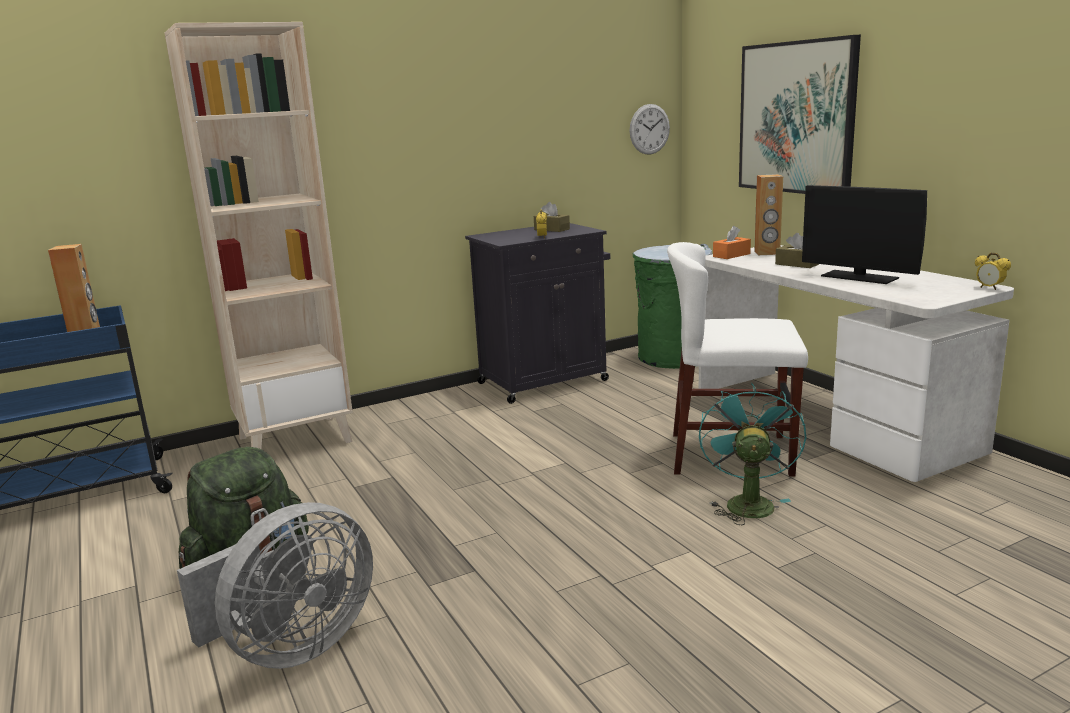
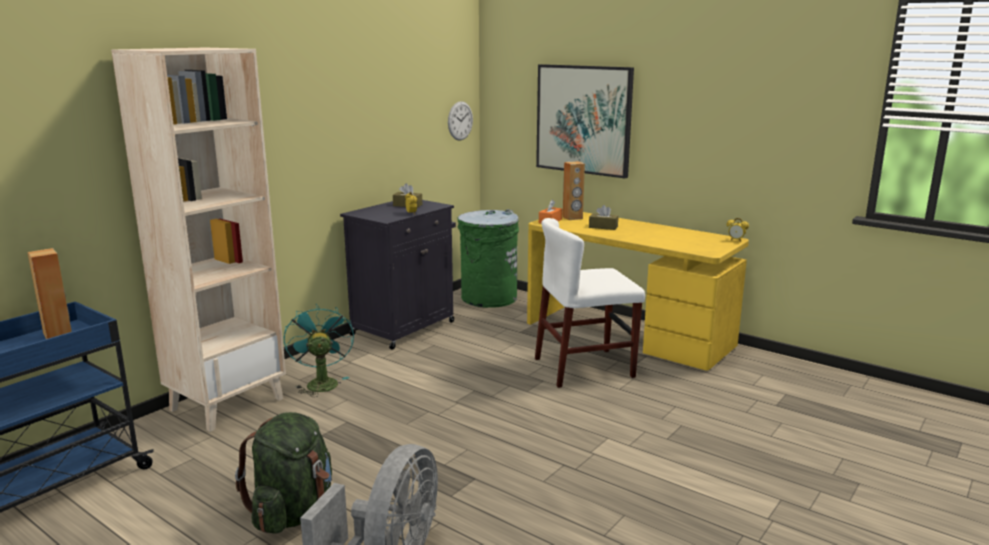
camera: 25 degrees left, 0 degrees up
white desk [699,245,1014,482] -> yellow desk [527,211,749,371]
turquoise fan [699,383,806,525] -> turquoise fan moved to [284,304,354,397]
monitor [802,185,927,284] -> none

